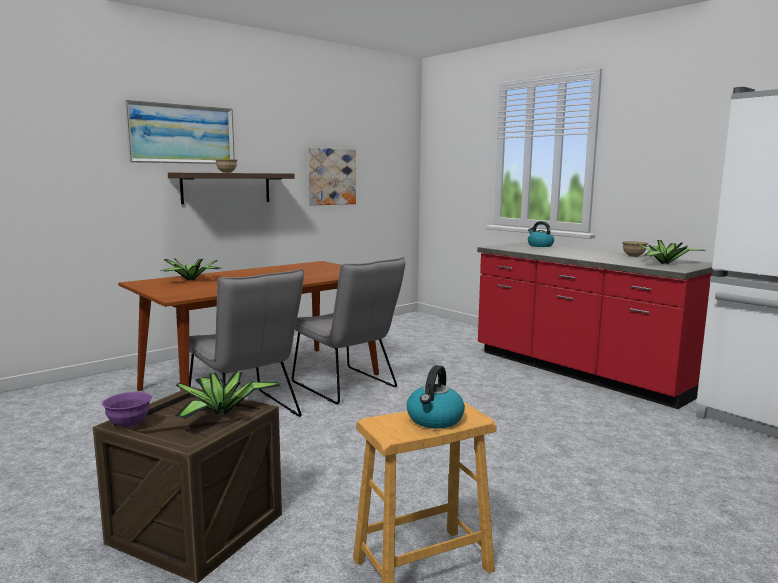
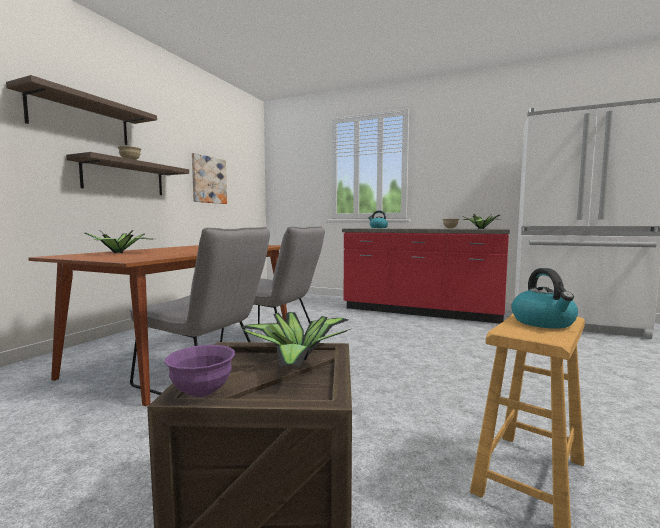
camera: 25 degrees left, 5 degrees down
picture [124,100,235,164] -> shelf [6,75,157,145]

